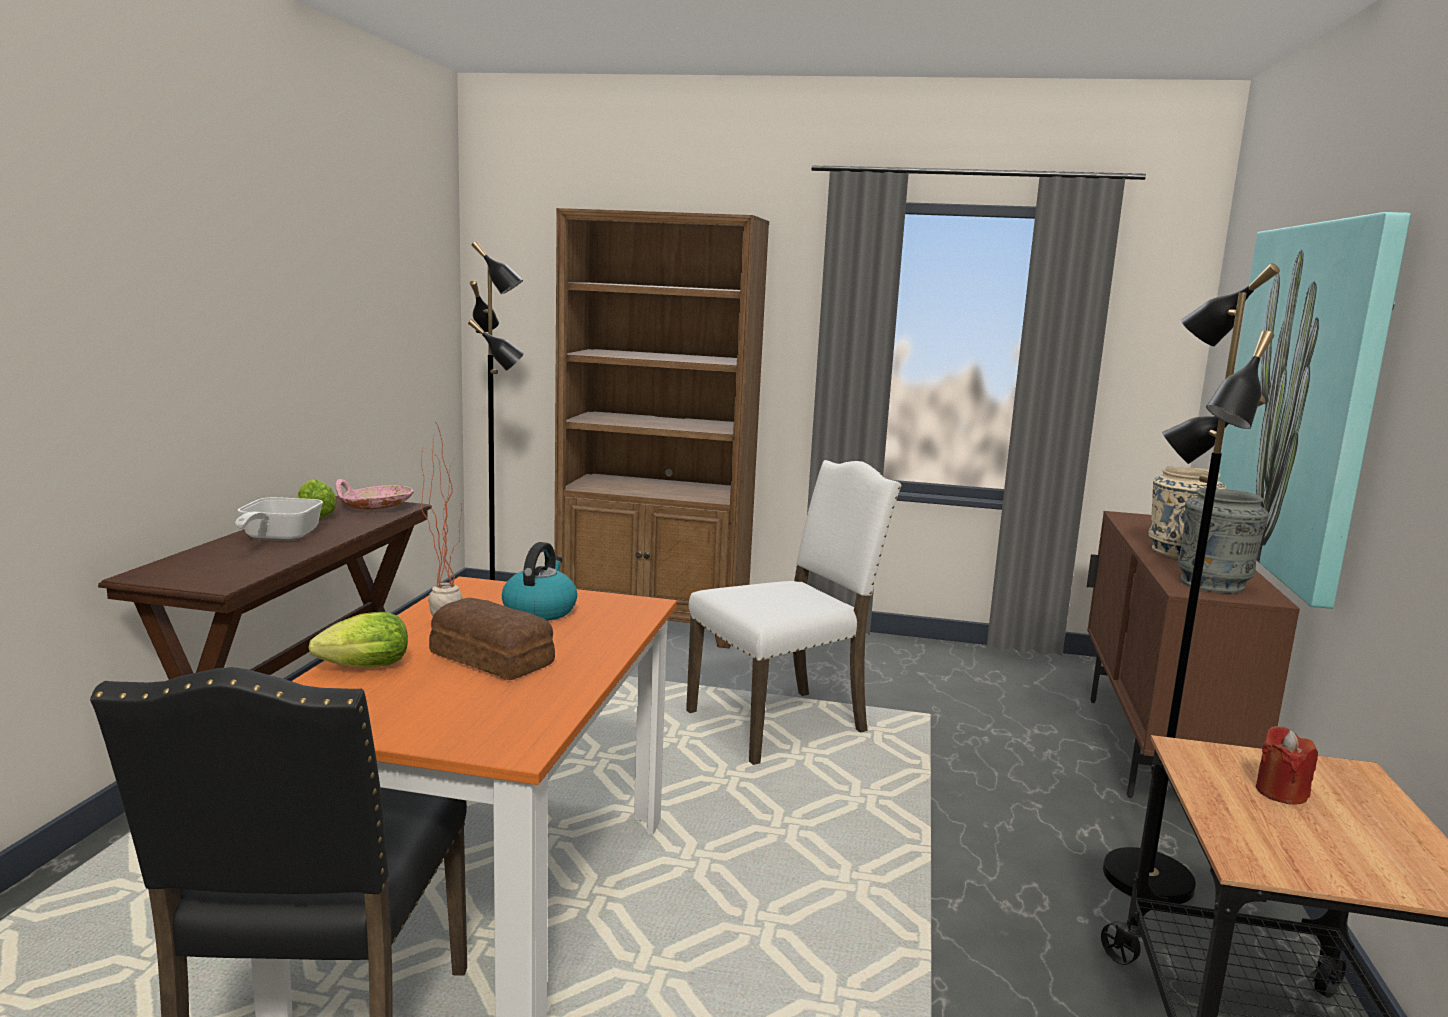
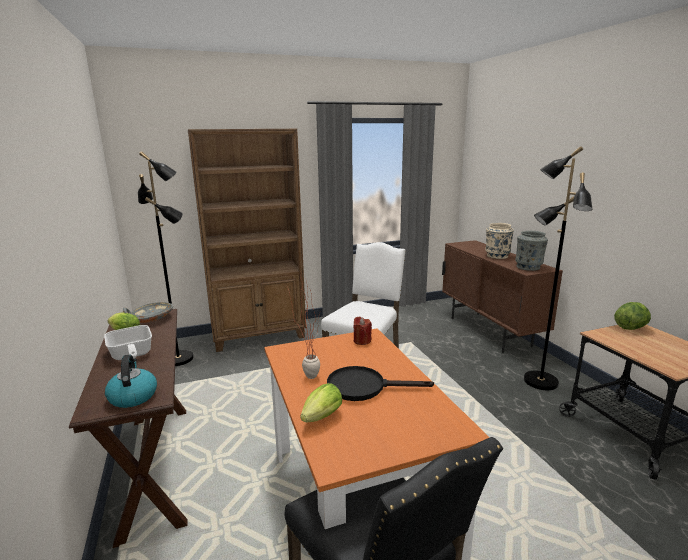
camera: 30 degrees left, 5 degrees up
pink bowl [335,479,414,510] -> grey bowl [123,302,173,323]
bread [429,598,555,680] -> black frying pan [327,366,434,401]
kettle [502,542,577,621] -> kettle moved to [105,354,157,408]
picture [1218,212,1411,609] -> none
red candle [1256,726,1318,805] -> red candle moved to [353,317,372,345]
none -> lettuce [614,302,651,330]

